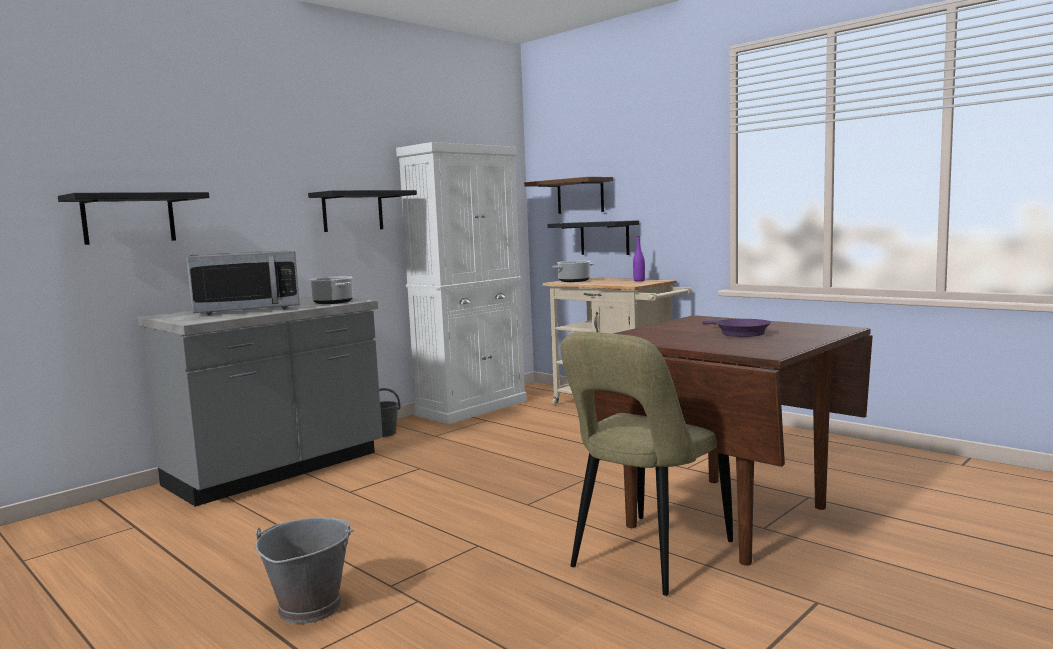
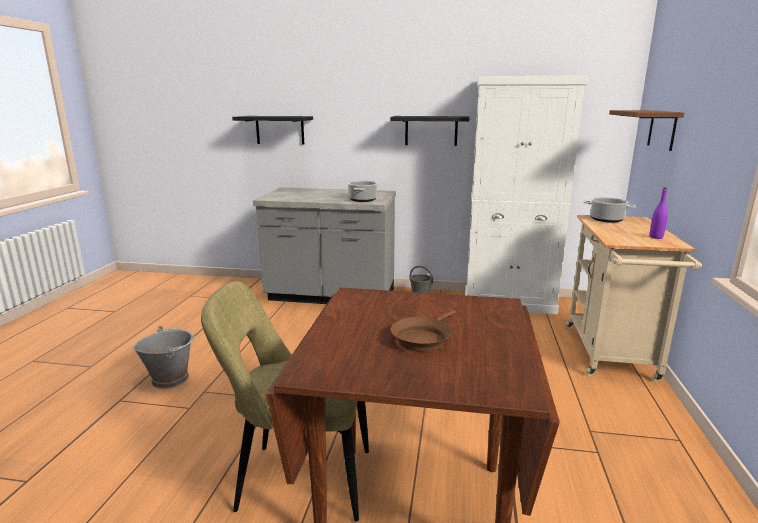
camera: 55 degrees right, 10 degrees up
microwave [186,250,300,315] -> none
black shelf [547,220,639,255] -> none
purple frying pan [702,319,771,337] -> brown frying pan [391,310,456,352]

